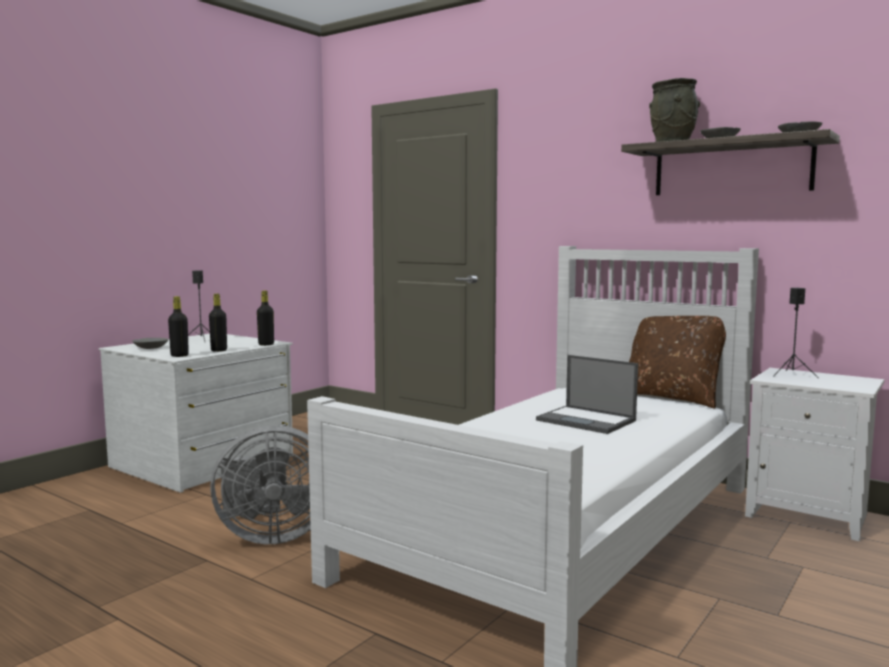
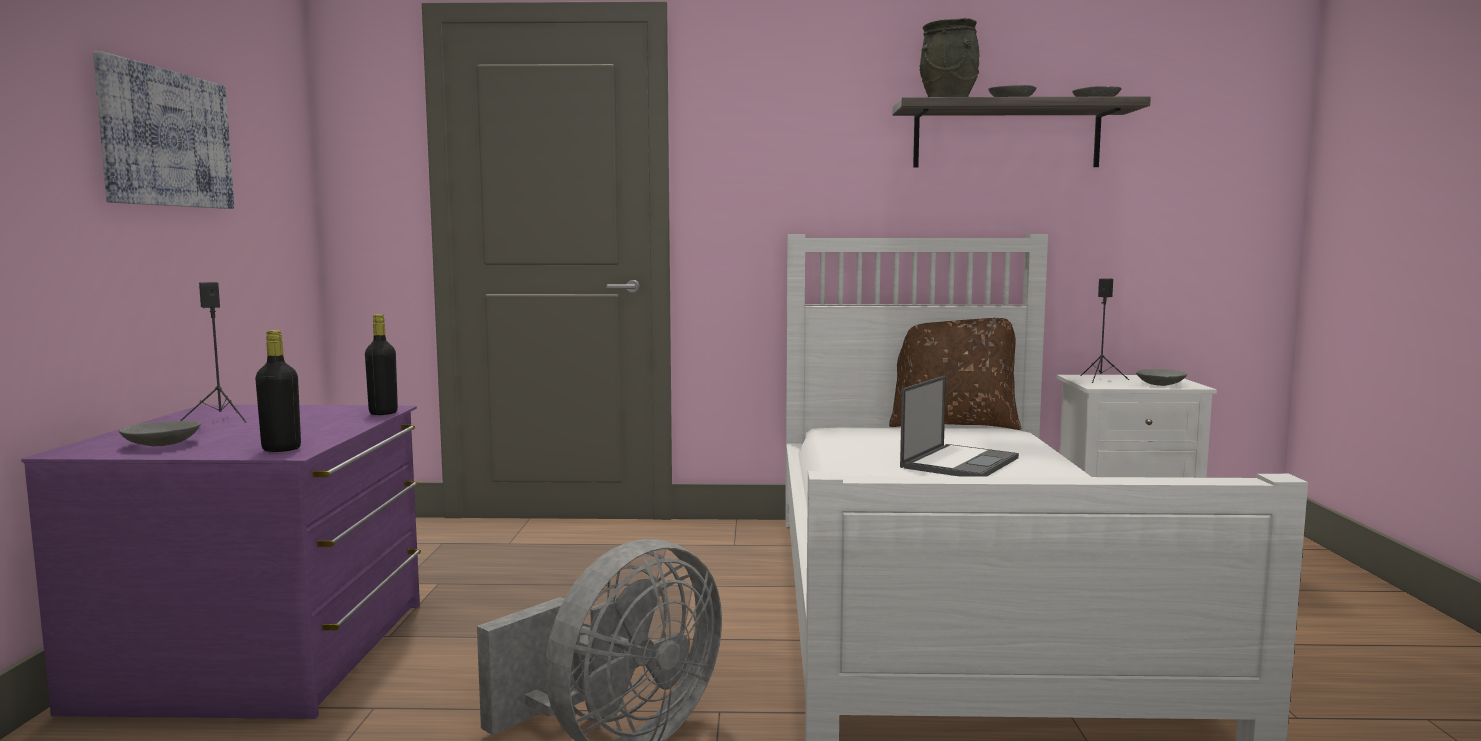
camera: 35 degrees left, 0 degrees up
white dresser [99,334,293,493] -> purple dresser [21,405,421,719]
black bottle [209,294,227,352] -> none
laptop [536,355,638,434] -> laptop turned 60 degrees counterclockwise [900,376,1019,477]
none -> picture [93,52,234,209]
none -> grey bowl [1136,369,1187,386]

